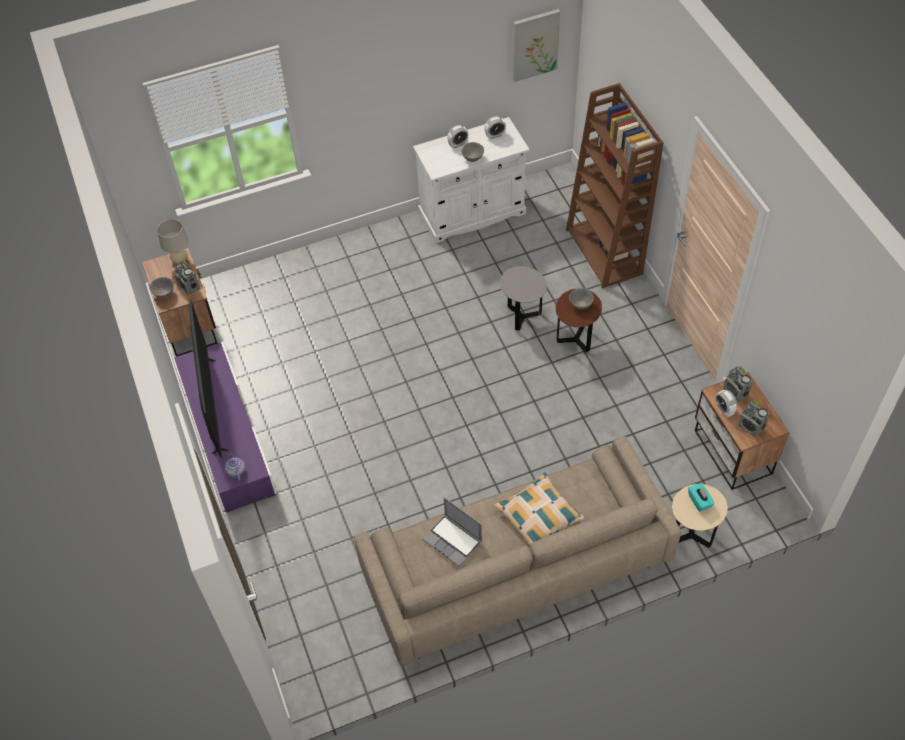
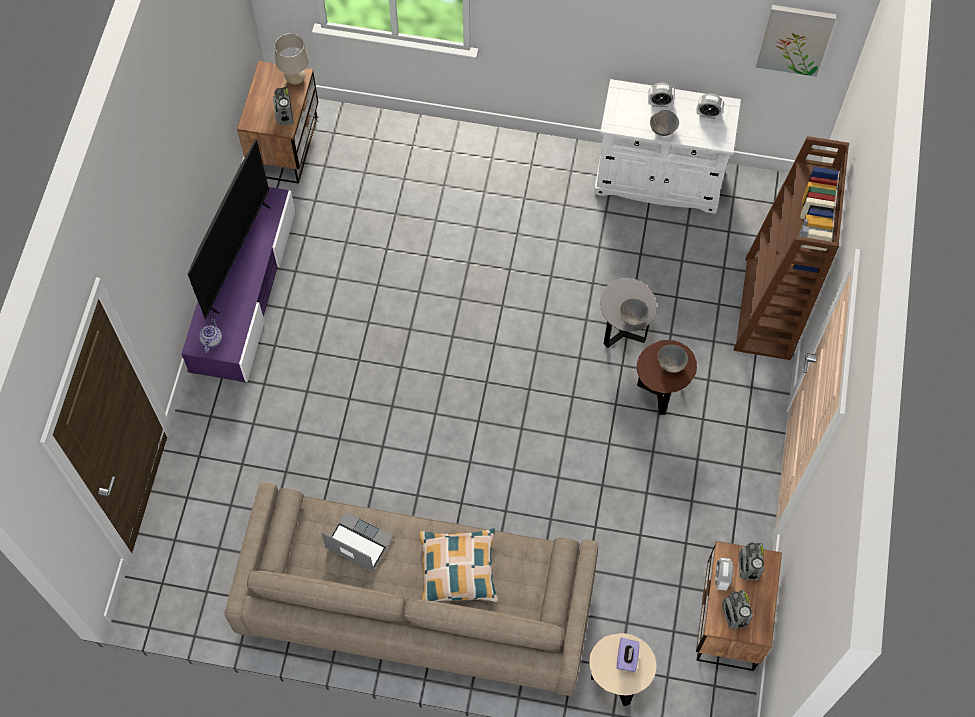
camera: 30 degrees right, 10 degrees up
grey bowl [150,277,174,298] -> grey bowl moved to [620,298,649,326]
laptop [423,497,482,567] -> laptop turned 135 degrees clockwise [321,512,393,571]
turquoise tissue box [688,484,714,512] -> purple tissue box [617,638,639,672]

